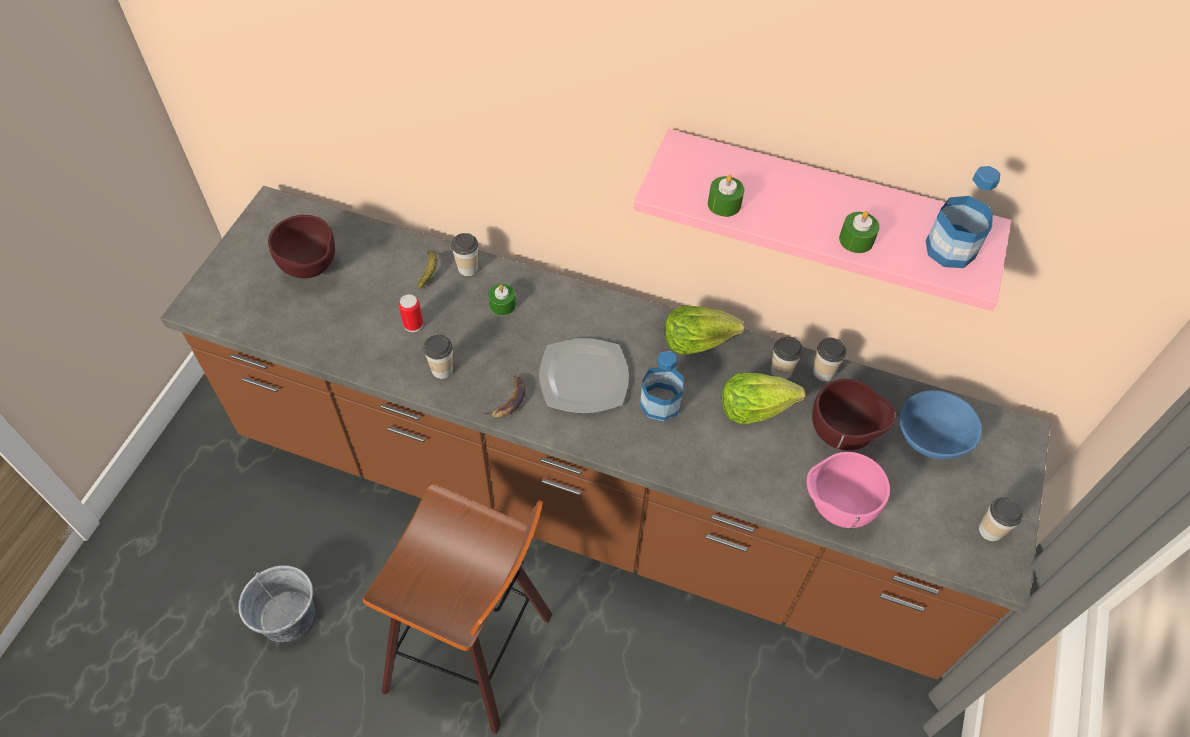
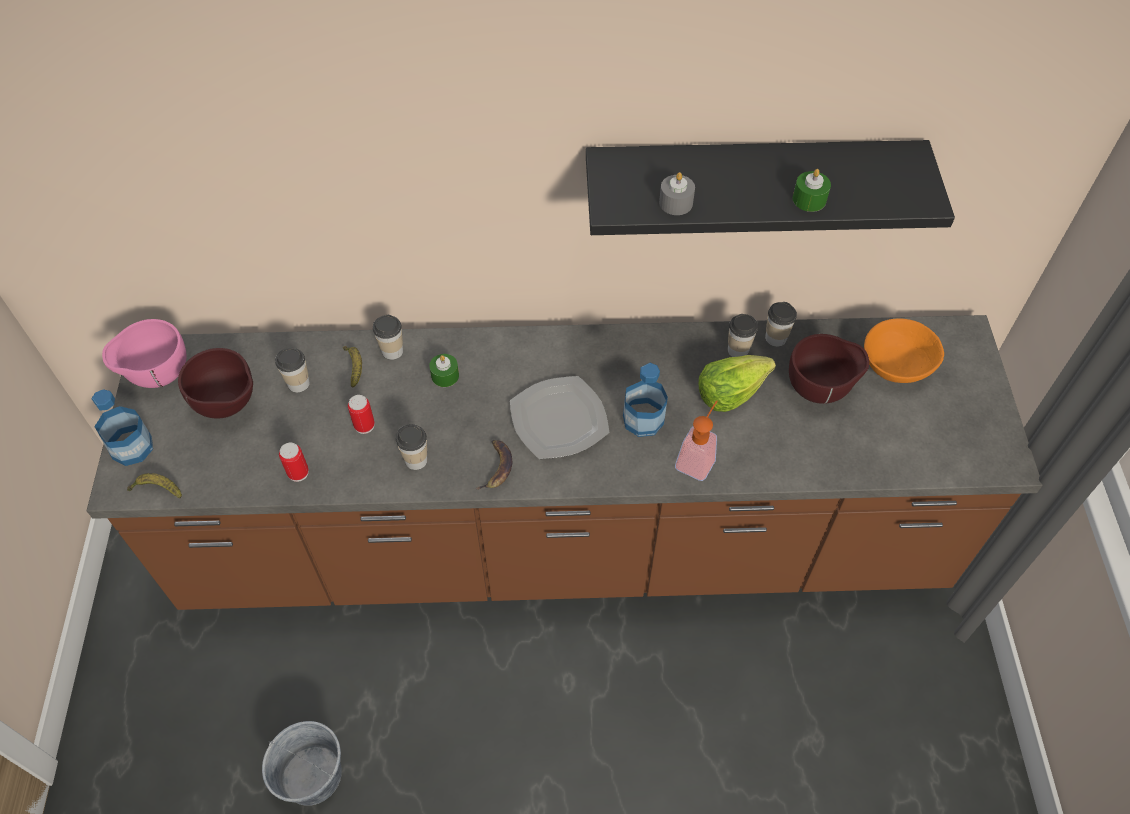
camera: 20 degrees left, 0 degrees up
stool [363,484,553,734] -> none
pink shelf [633,129,1011,311] -> black shelf [586,140,955,235]
lettuce [665,306,745,354] -> none
green candle [708,174,744,217] -> grey candle [659,172,695,215]
pink bowl [807,452,890,528] -> pink bowl moved to [102,319,186,388]
blue bowl [899,390,982,460] -> orange bowl [864,319,944,383]
bottle [926,166,1000,268] -> bottle moved to [91,389,153,466]
cup [979,497,1023,541] -> cup moved to [275,348,310,392]
none -> banana [127,473,182,498]
none -> can [279,443,309,482]
none -> soap dispenser [675,400,718,481]

